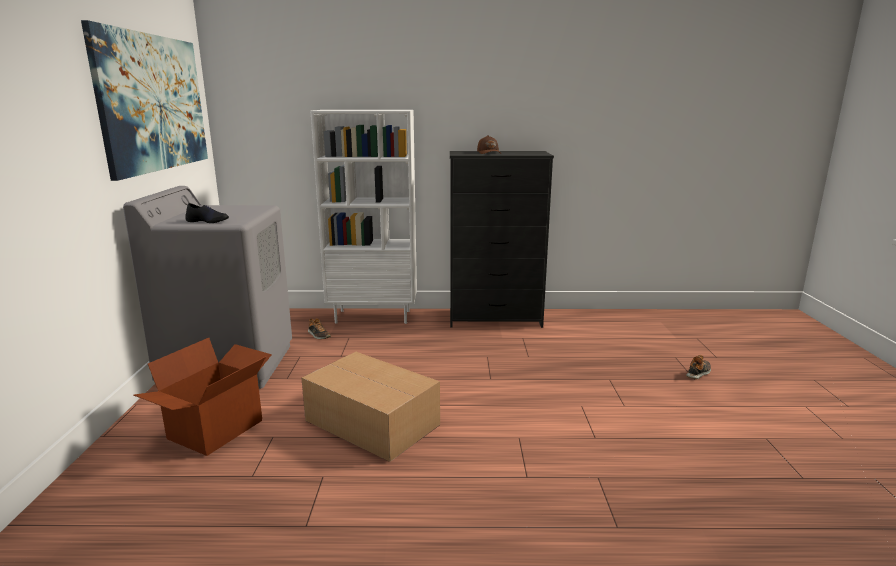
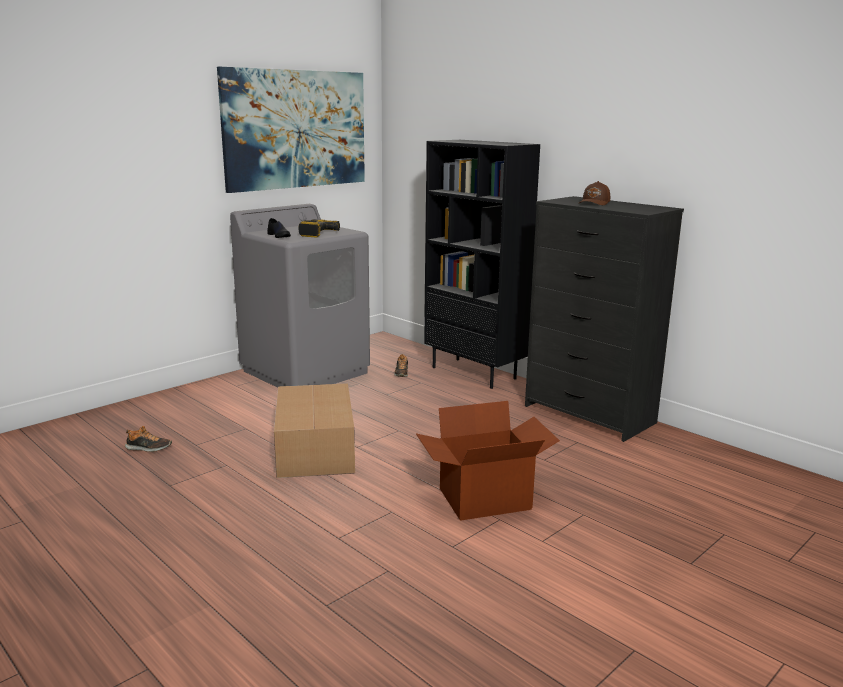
camera: 45 degrees right, 0 degrees up
cardboard box [134,338,272,456] -> cardboard box moved to [416,401,560,521]
white bookcase [310,110,417,324] -> black bookcase [424,140,540,389]
shoe [686,355,711,379] -> shoe moved to [125,426,172,452]
none -> power drill [298,219,340,238]

